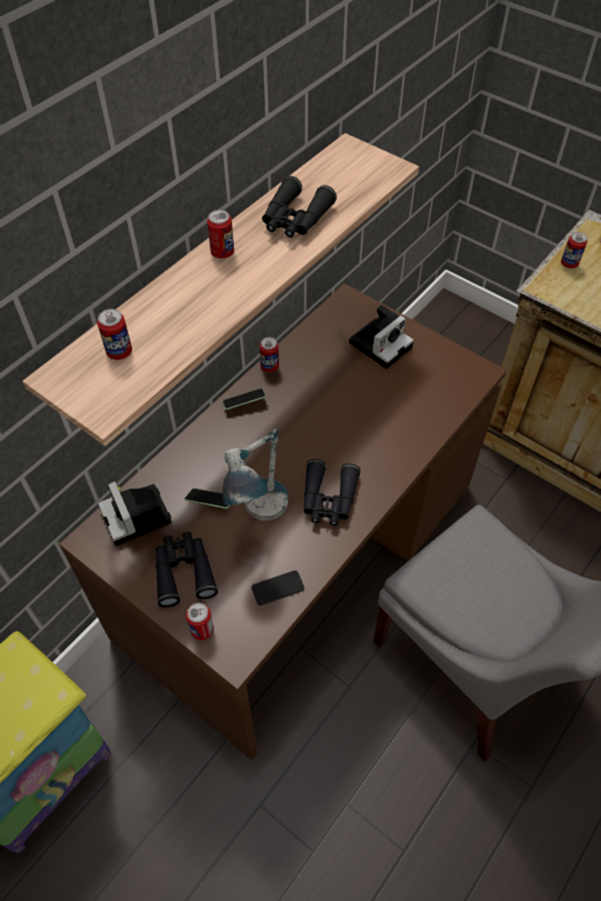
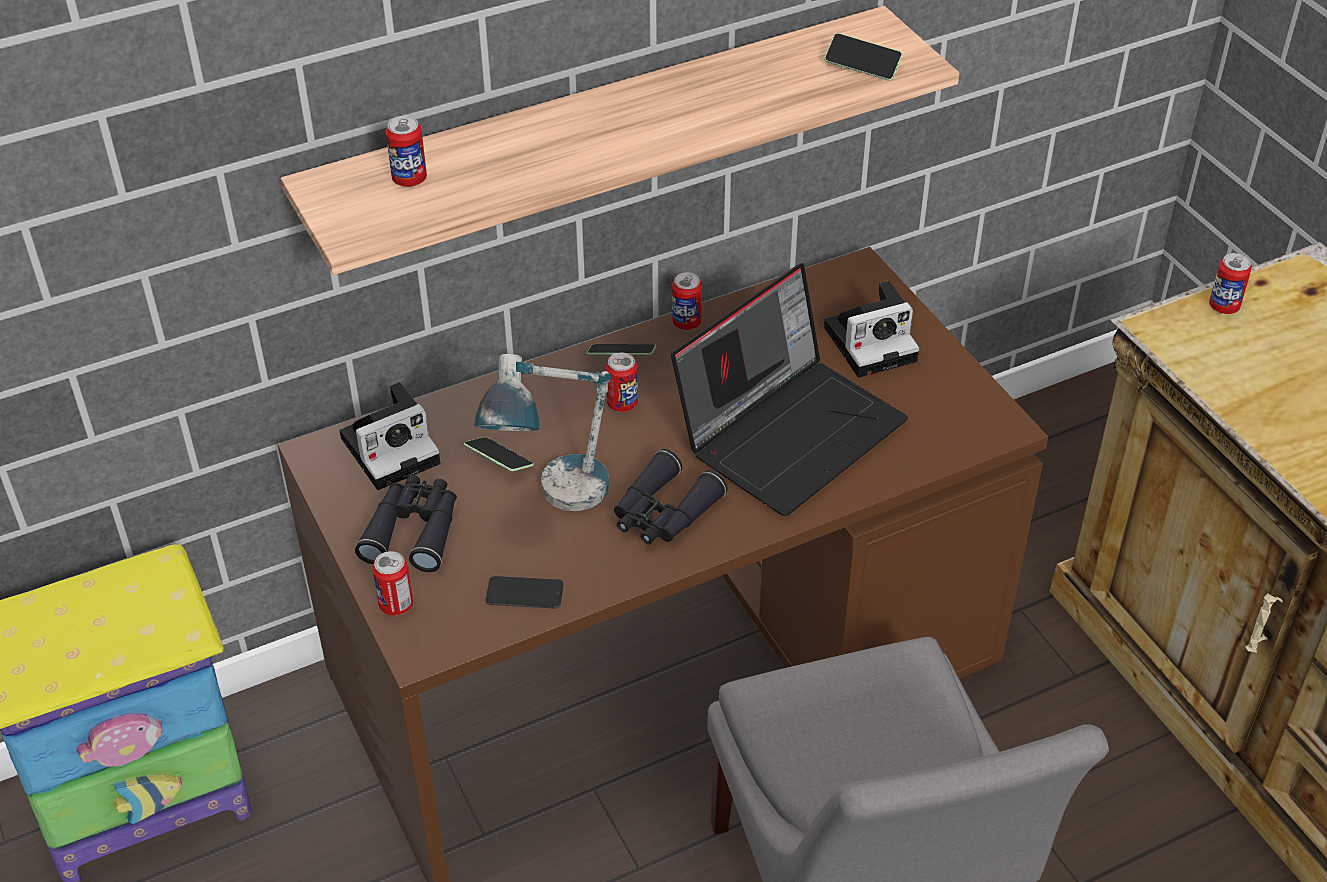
camera: 25 degrees right, 10 degrees down
camera [98,481,172,546] -> camera turned 120 degrees counterclockwise [340,382,440,490]
can [207,210,234,258] -> can moved to [606,353,638,412]
black binoculars [262,176,337,238] -> none
none -> laptop [671,263,908,516]
none -> phone [824,33,902,81]

